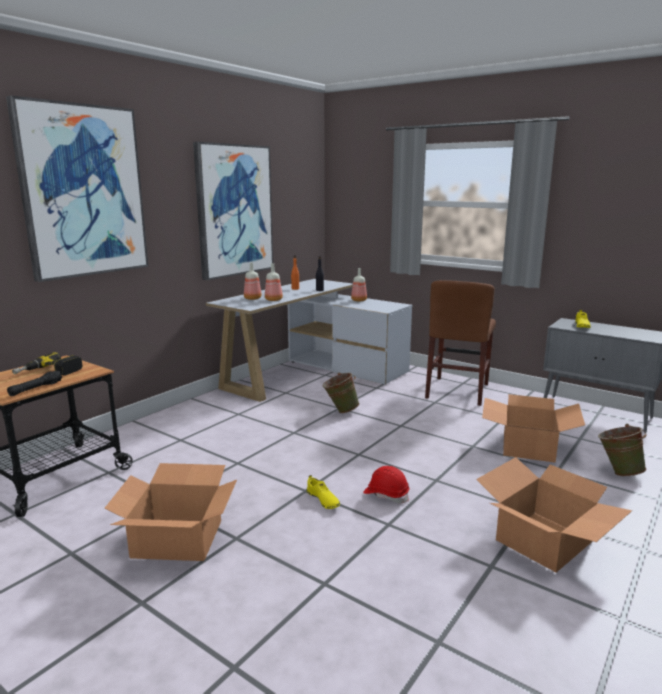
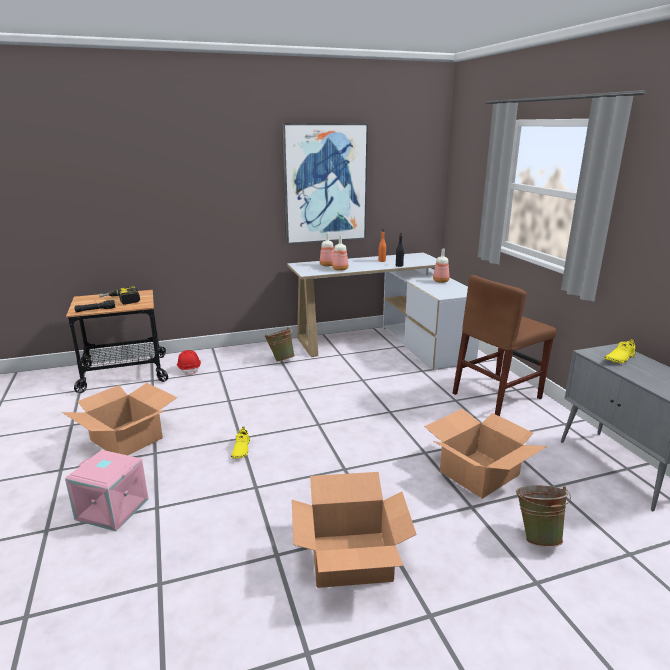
camera: 35 degrees right, 5 degrees up
picture [6,96,148,282] -> none
green bucket [322,372,360,413] -> green bucket moved to [264,327,295,362]
red hard hat [363,466,409,503] -> red hard hat moved to [177,350,201,375]
none -> pink storage box [65,450,148,531]

